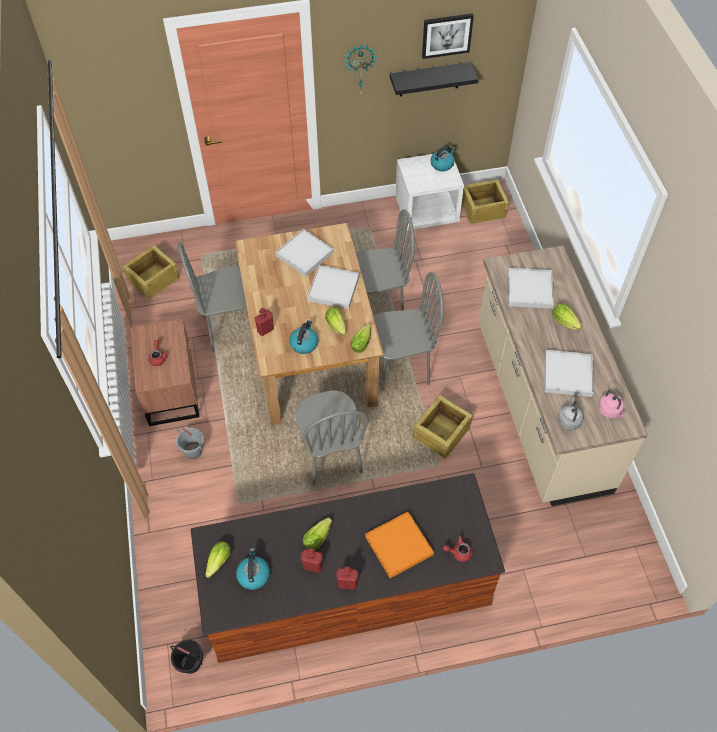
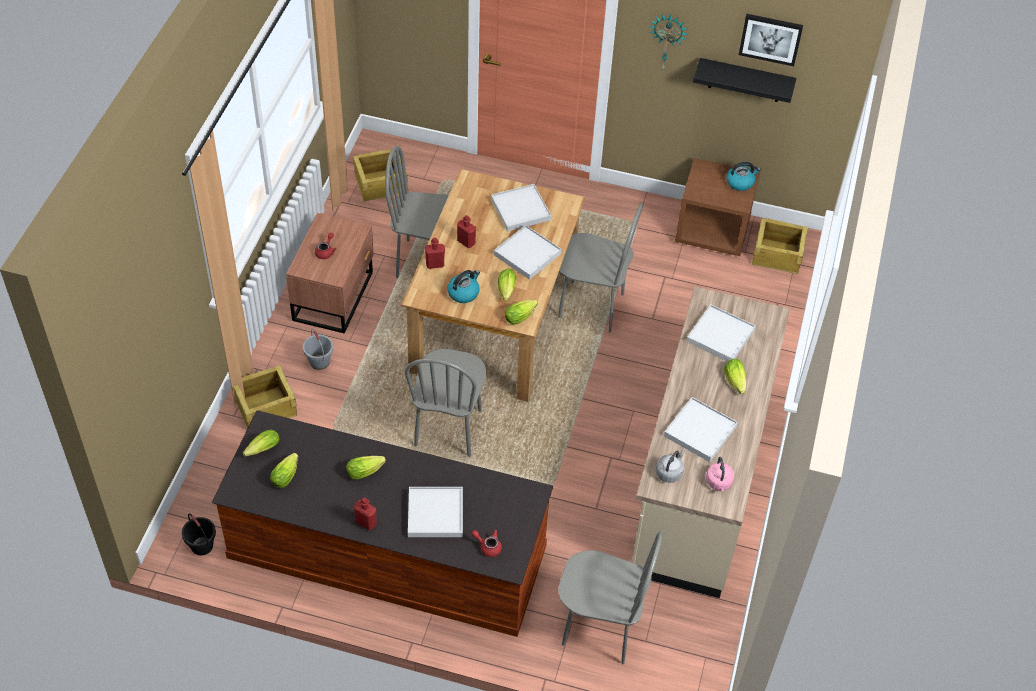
camera: 25 degrees right, 5 degrees down
kettle [236,548,270,590] -> lettuce [270,453,298,488]
red bottle [301,548,323,573] -> red bottle moved to [457,215,476,248]
orange tray [365,512,434,578] -> white tray [408,487,463,537]
grey chair [373,272,444,391] -> grey chair moved to [558,531,663,664]
white nightstand [395,154,464,230] -> brown nightstand [675,158,760,256]
crate [413,395,473,459] -> crate moved to [234,365,297,429]

